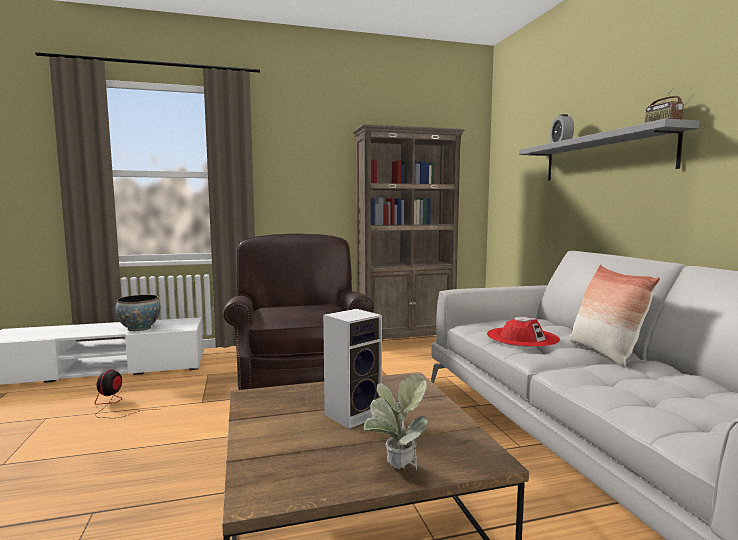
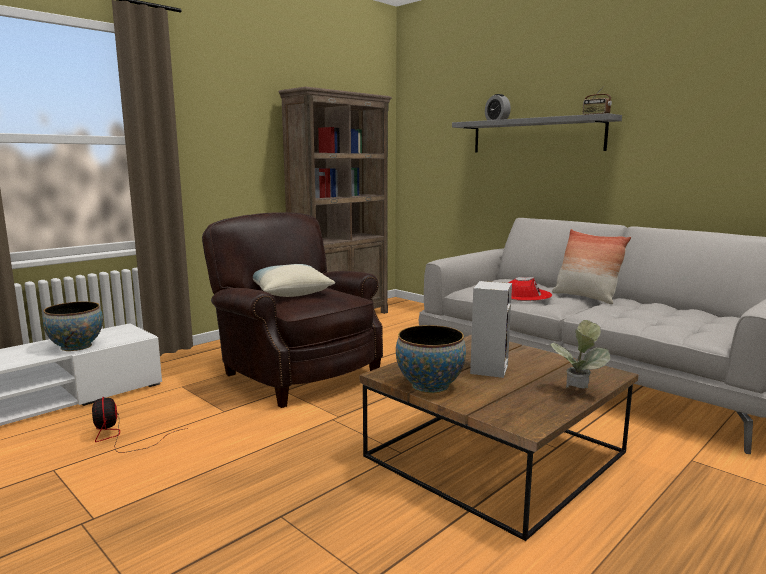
camera: 30 degrees left, 5 degrees up
none -> pillow [253,264,335,297]
none -> bowl [396,325,466,393]

